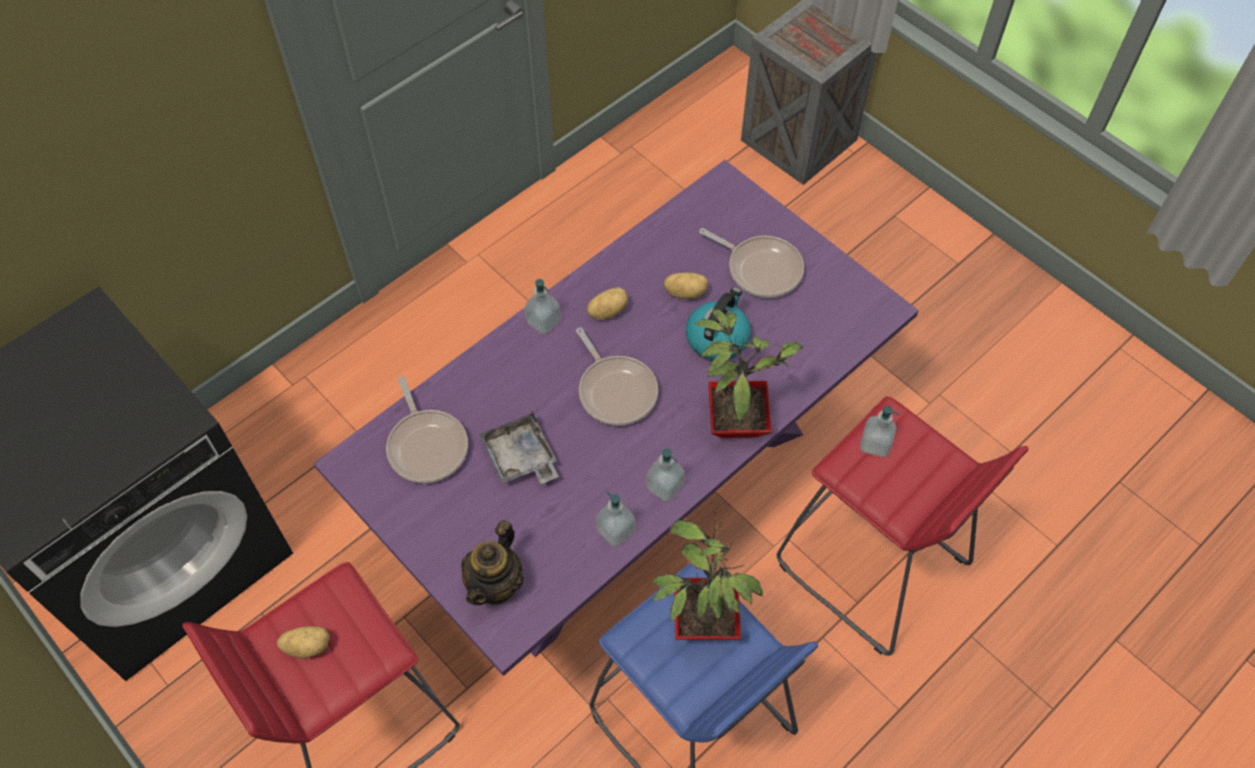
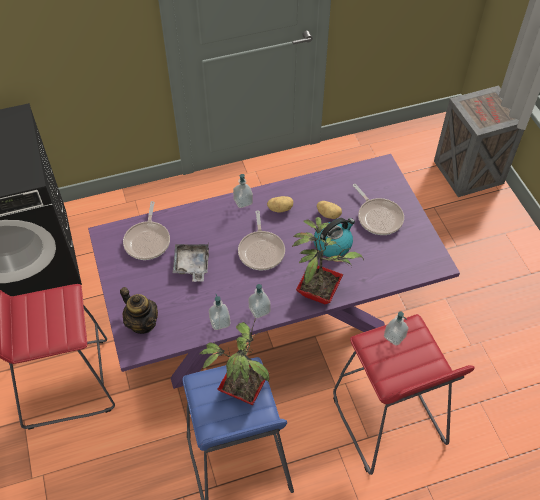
camera: 25 degrees right, 5 degrees down
potato [277,626,330,658] -> none
teapot [461,520,524,605] -> teapot turned 90 degrees counterclockwise [120,287,158,334]

